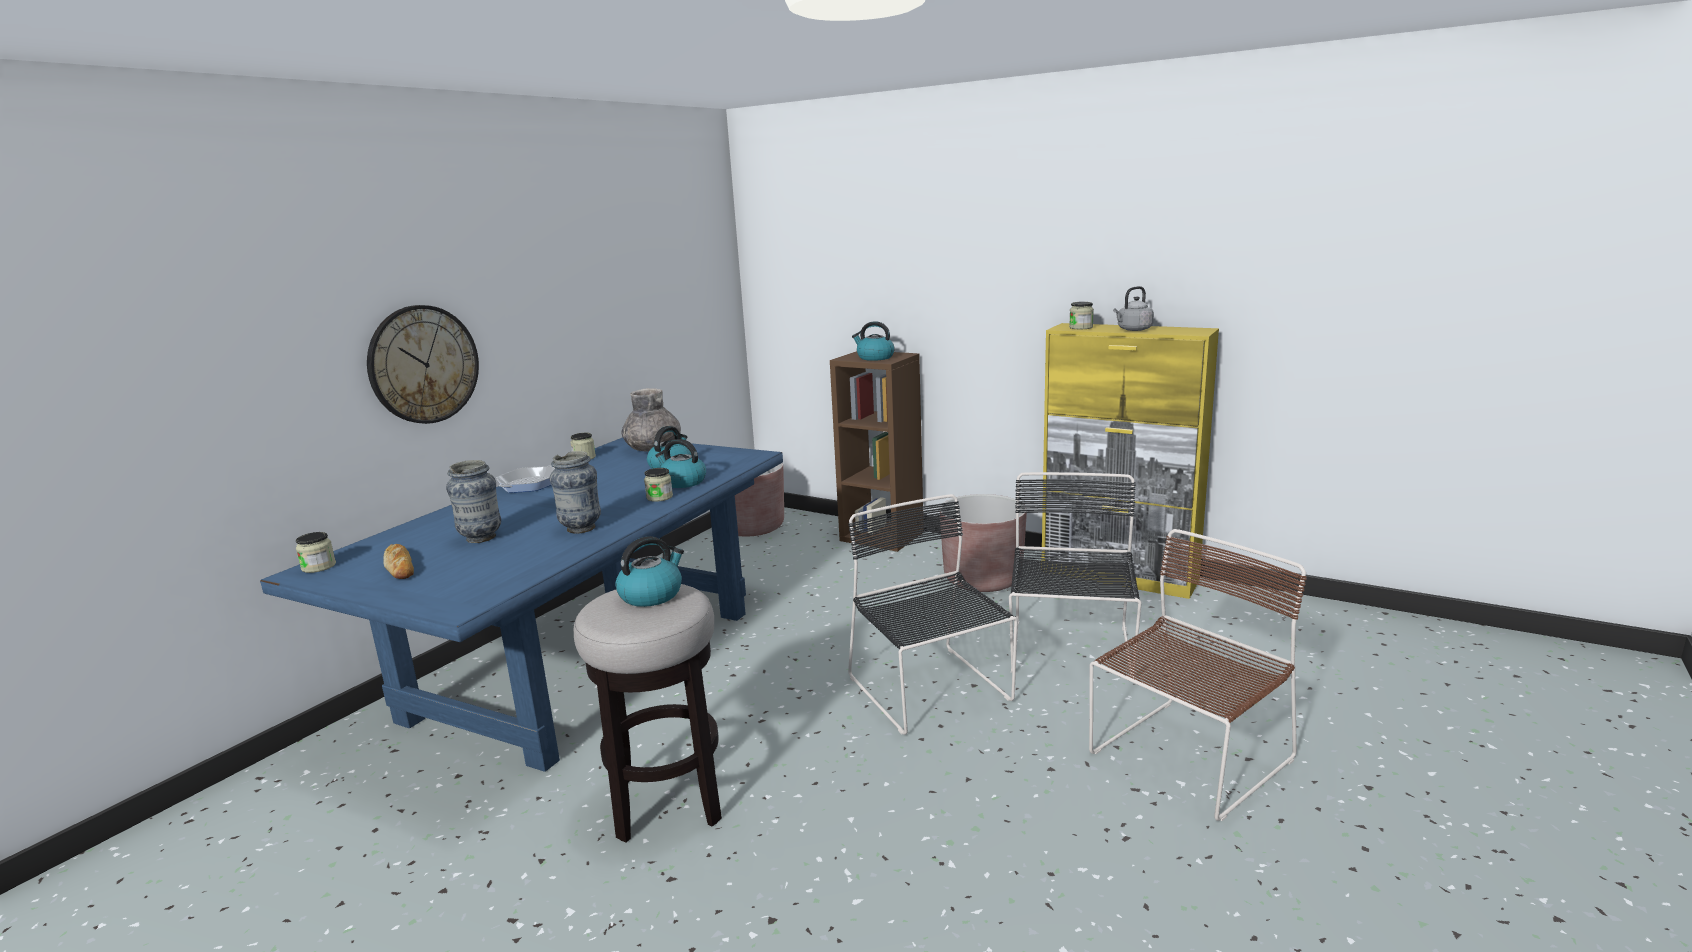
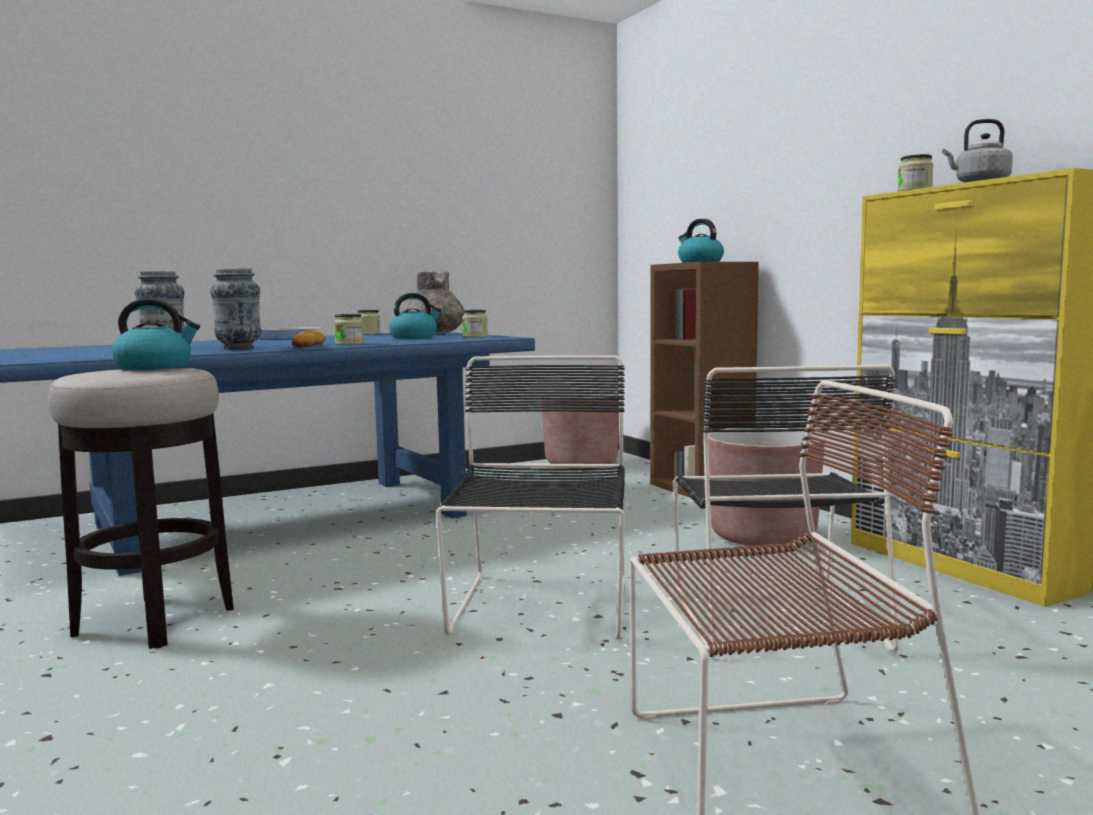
camera: 30 degrees right, 10 degrees down
jar [296,532,336,573] -> jar moved to [462,310,488,338]
wall clock [367,305,479,424] -> none
bread [384,544,414,579] -> bread moved to [292,330,326,347]
kettle [655,439,706,488] -> none
black chair [1009,472,1142,678] -> black chair turned 135 degrees clockwise [673,364,899,657]

